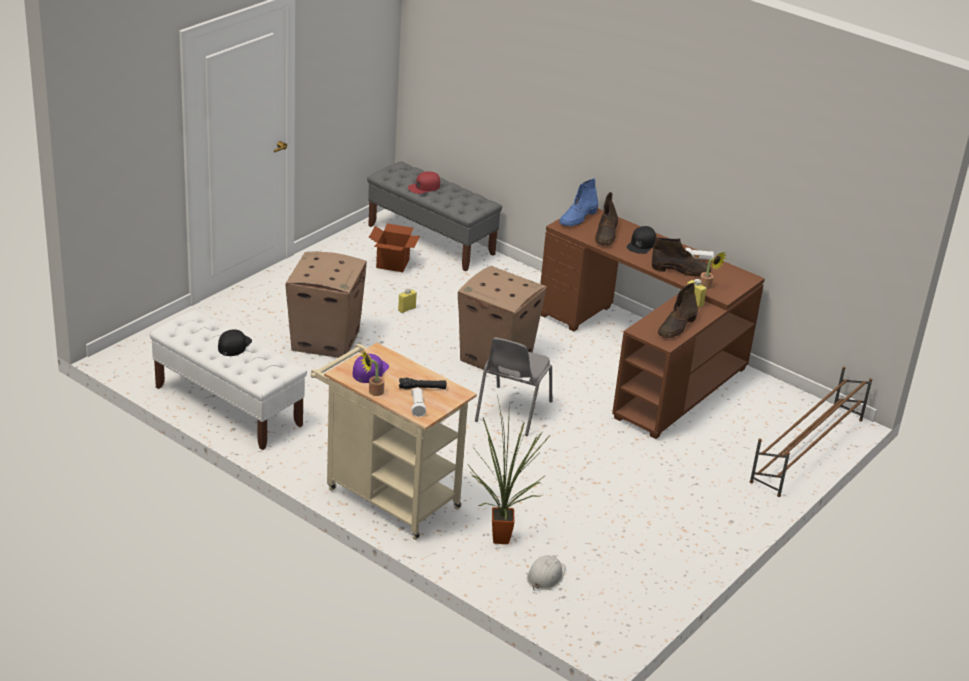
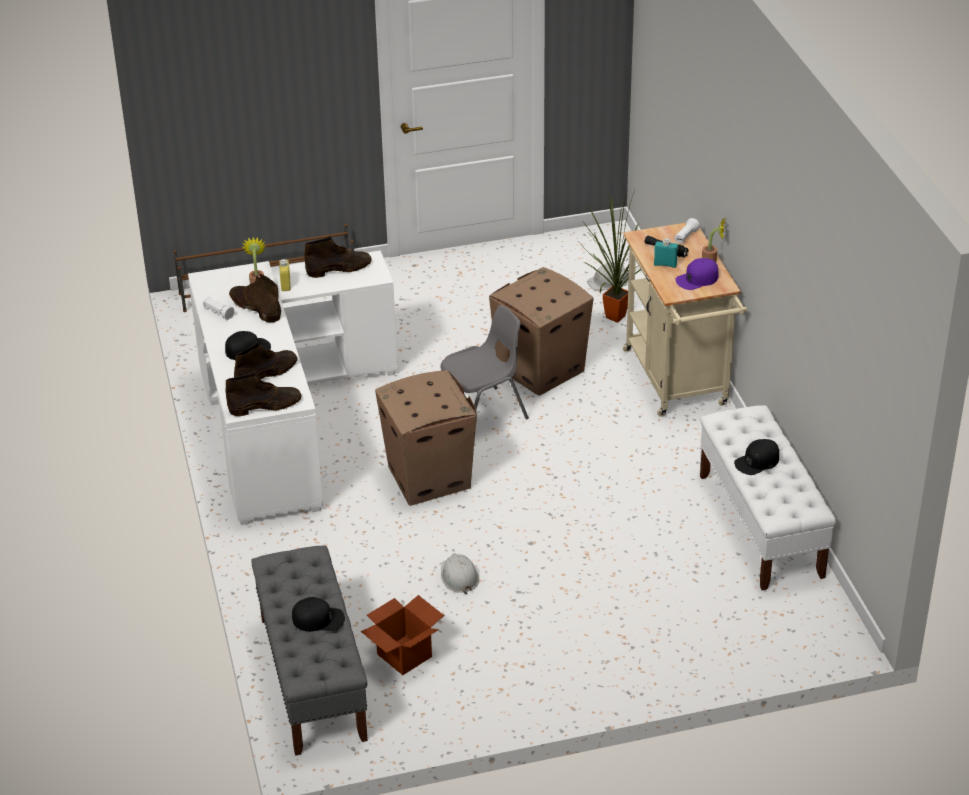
camera: 140 degrees left, 5 degrees up
cardboard box [285,252,367,358] -> cardboard box moved to [489,267,594,396]
yellow bottle [398,288,417,313] -> white hard hat [441,553,479,594]
red cap [408,171,440,194] -> black cap [292,597,345,632]
brown desk [540,209,765,439] -> white desk [188,250,398,525]
blue boot [559,178,598,226] -> brown boot [225,371,302,416]
none -> turquoise bottle [654,238,678,268]

